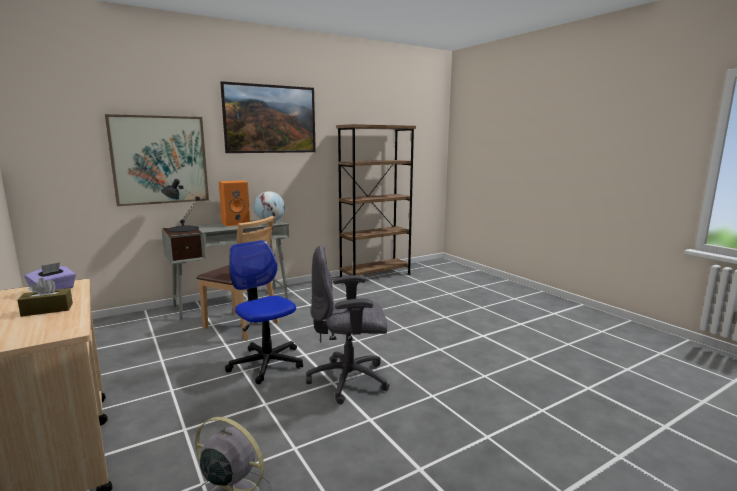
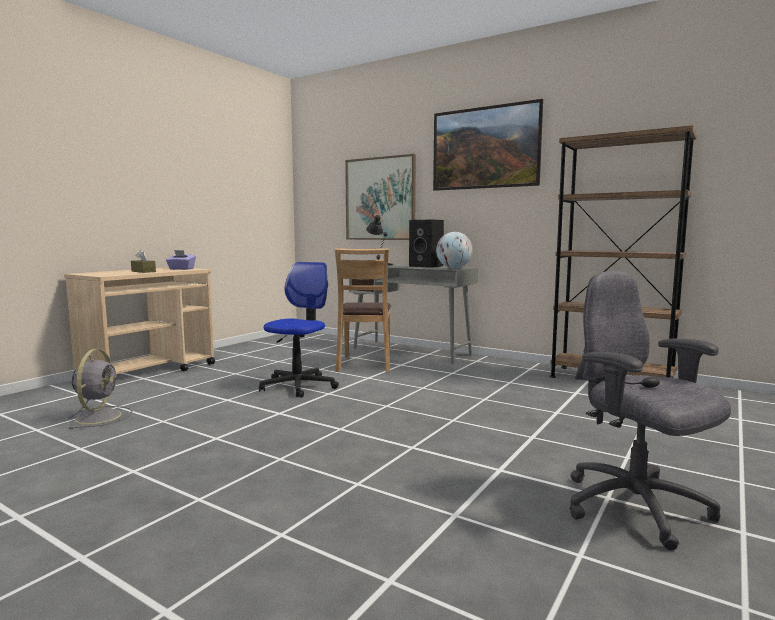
camera: 65 degrees right, 5 degrees down
orange speaker [219,180,250,226] -> black speaker [409,220,444,268]
grey office chair [306,246,390,404] -> grey office chair moved to [570,271,731,550]

